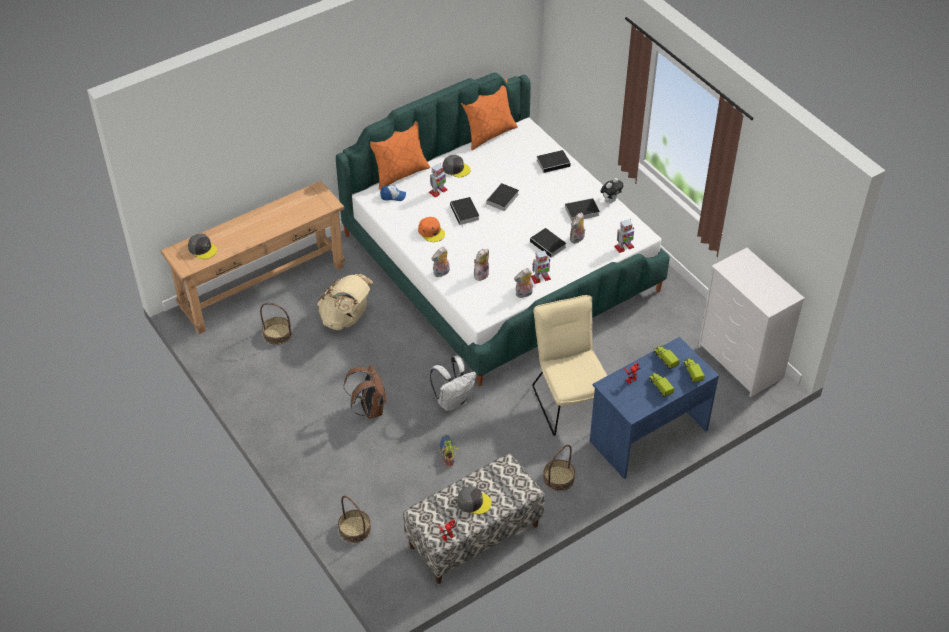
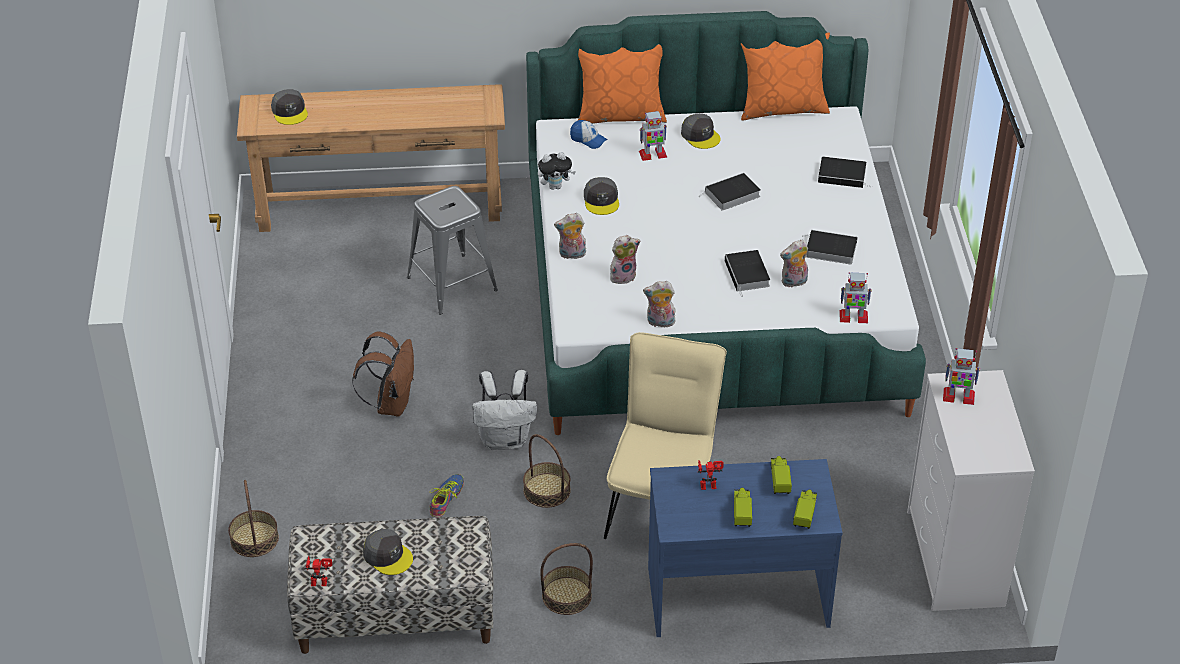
camera: 30 degrees right, 5 degrees down
basket [260,303,292,345] -> basket moved to [523,434,571,508]
beige backpack [317,274,374,330] -> grey stool [407,186,498,315]
orange cap [418,217,445,242] -> grey cap [584,177,619,215]
book [450,197,480,228] -> none
toy robot [531,250,551,284] -> toy robot moved to [943,348,980,405]
plush toy [600,178,624,203] -> plush toy moved to [538,152,576,190]

